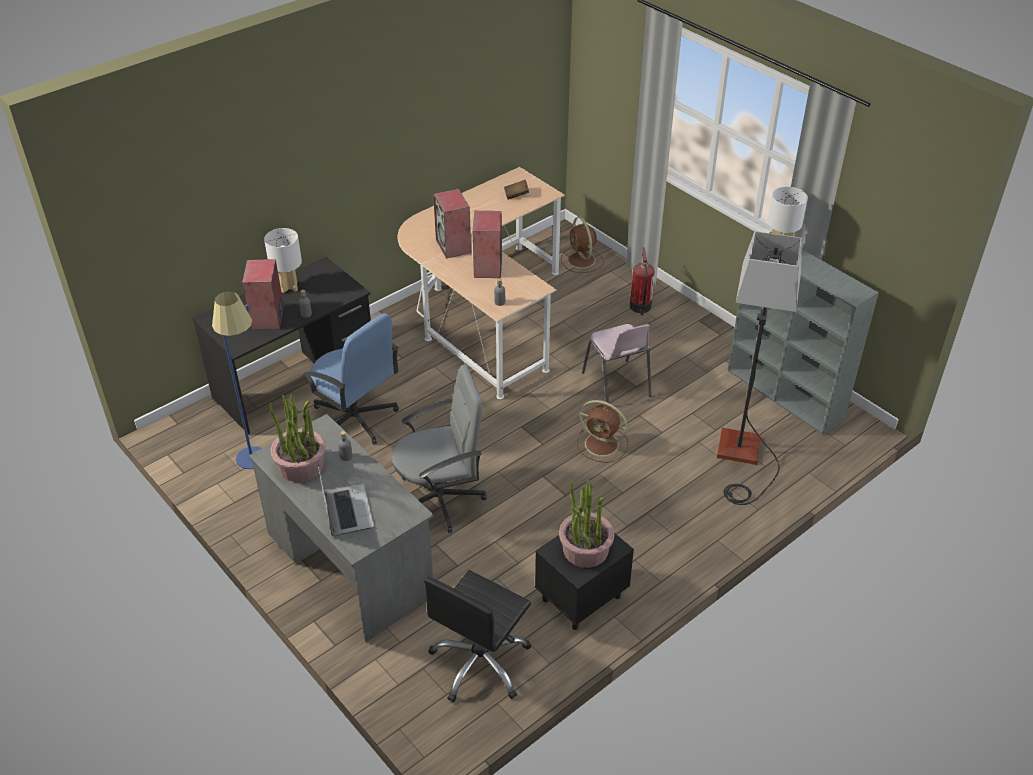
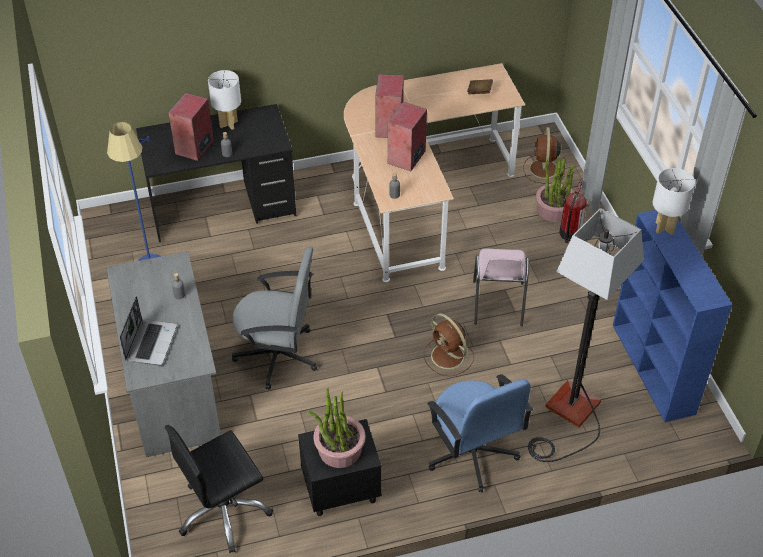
camera: 25 degrees right, 5 degrees up
potted plant [269,394,326,482] -> potted plant moved to [536,156,576,222]
blue office chair [303,313,399,445] -> blue office chair moved to [427,374,533,492]
grey bookcase [727,232,879,435] -> blue bookcase [613,210,733,422]

